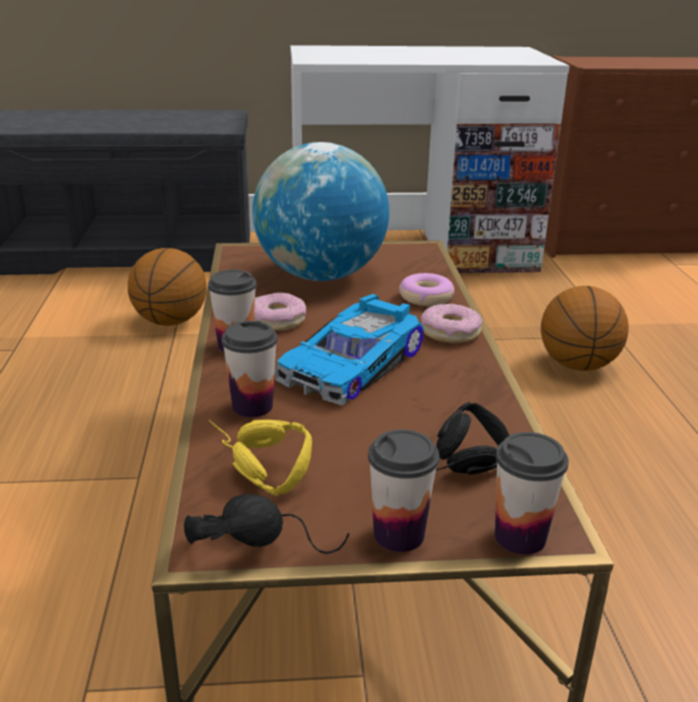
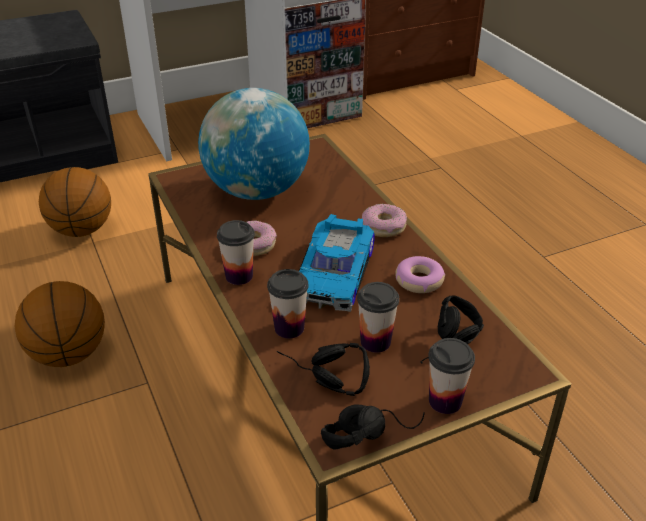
camera: 20 degrees left, 10 degrees up
yellow headphones [209,419,312,496] -> black headphones [277,343,370,396]
donut [399,273,454,306] -> donut moved to [395,256,445,293]
cup [495,432,569,555] -> cup moved to [357,282,399,353]
basketball [541,286,629,371] -> basketball moved to [15,281,105,367]

